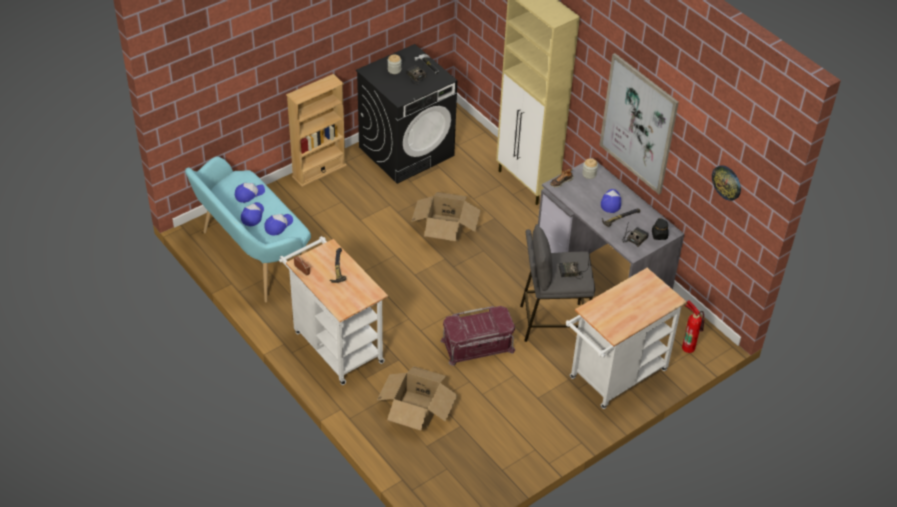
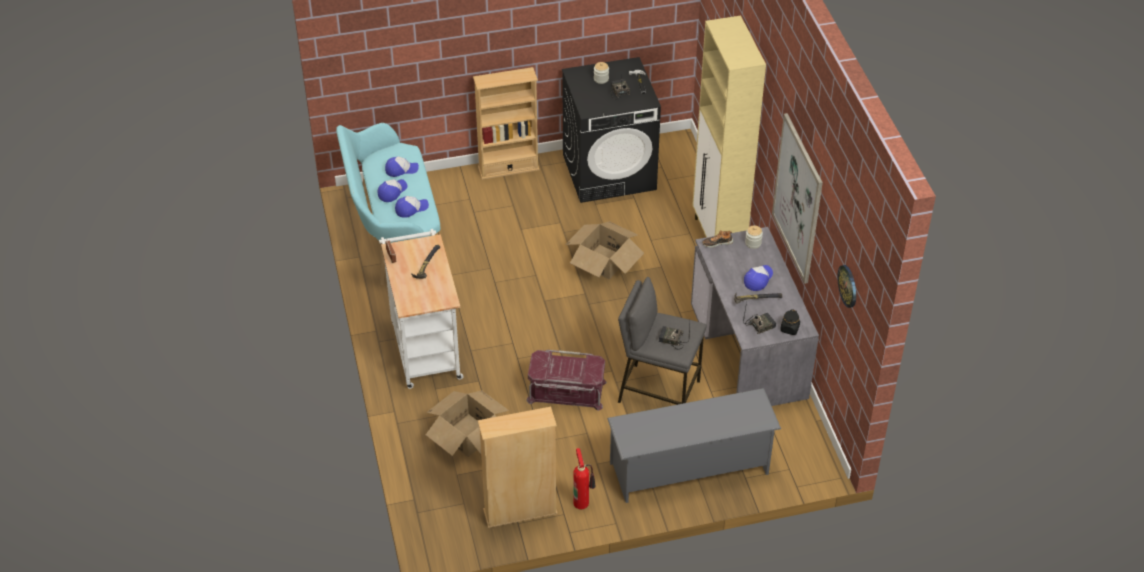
camera: 25 degrees right, 0 degrees up
white cart [566,268,687,409] -> grey shoe rack [607,388,781,503]
fire extinguisher [682,301,704,353] -> fire extinguisher moved to [573,448,595,509]
none -> beige bookcase [478,407,558,528]

